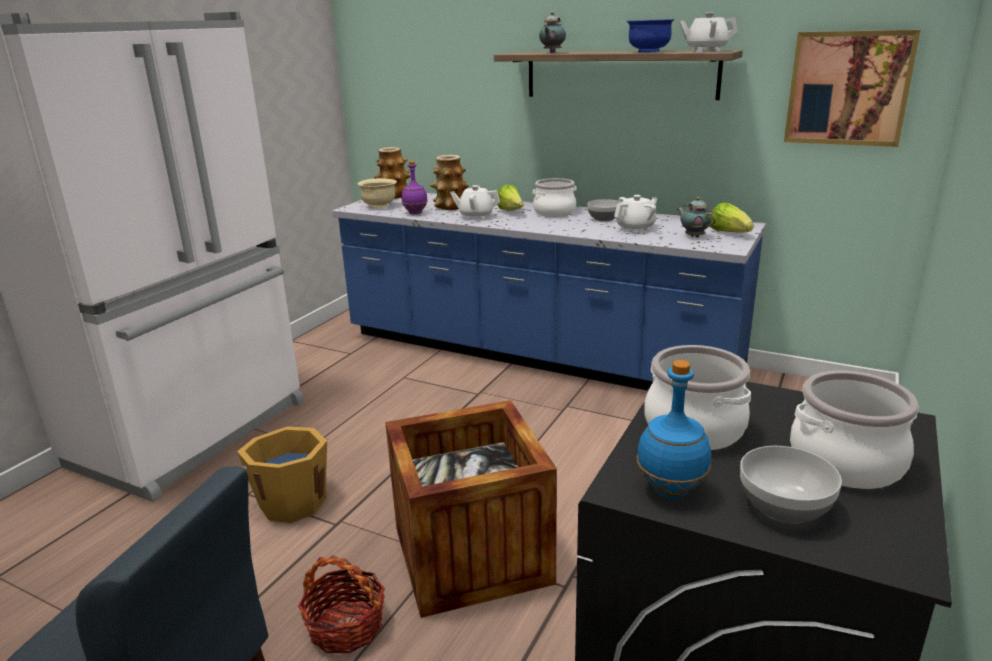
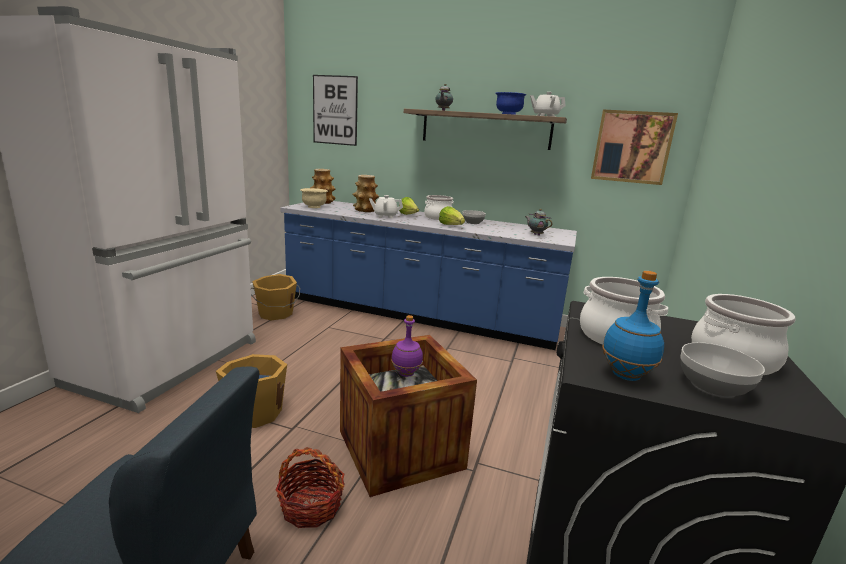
camera: 10 degrees left, 5 degrees down
purple bottle [402,161,428,214] -> purple bottle moved to [391,315,423,377]
white teapot [614,195,657,233] -> none
lettuce [710,203,754,233] -> lettuce moved to [439,206,465,225]
none -> orange bucket [251,274,300,320]
none -> picture [313,75,358,146]

